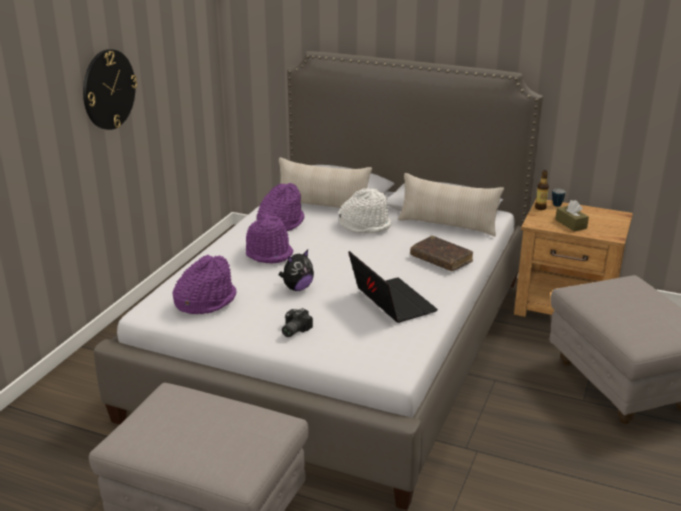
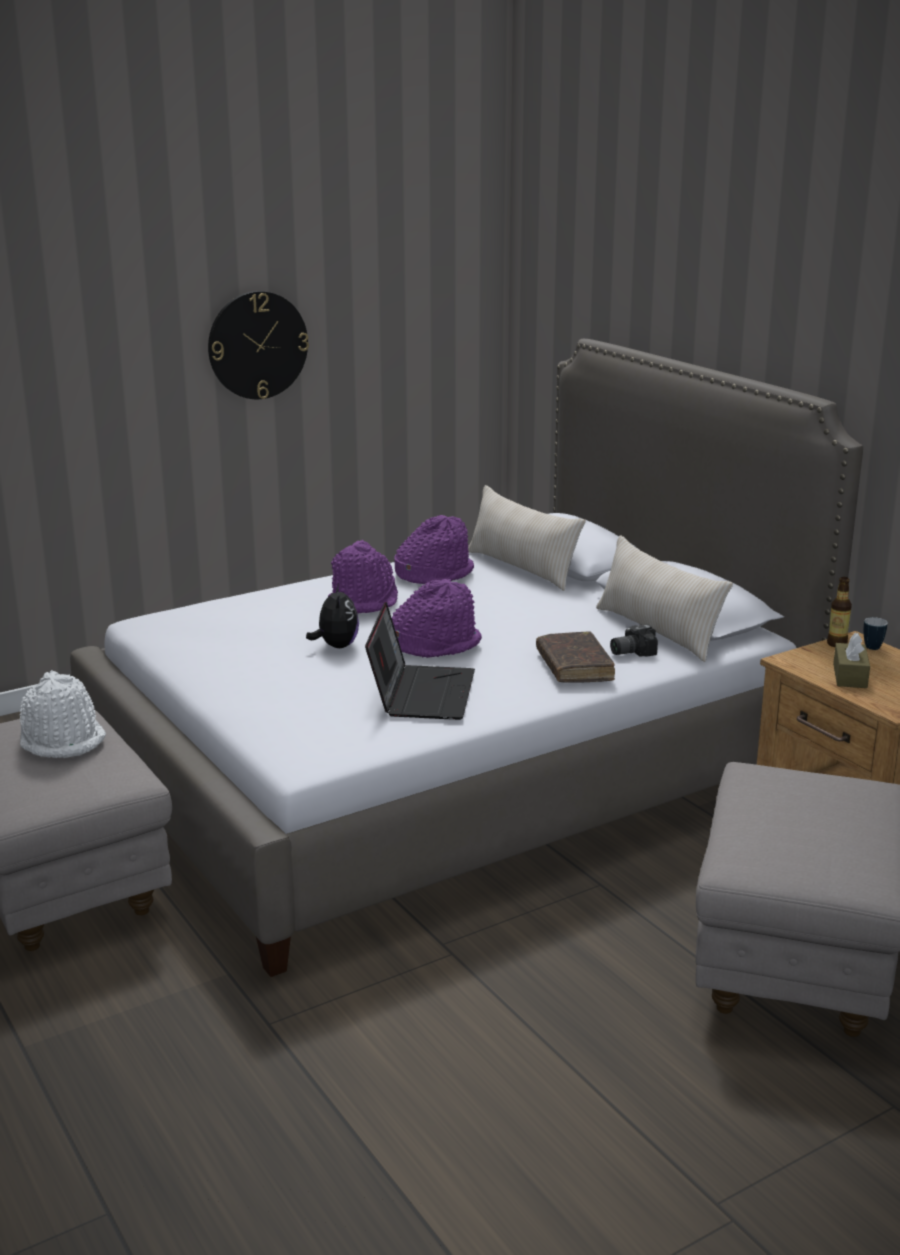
camera: 35 degrees right, 5 degrees down
purple hat [173,255,237,314] -> purple hat moved to [392,579,482,658]
plush toy [279,250,314,291] -> plush toy turned 90 degrees counterclockwise [306,583,359,648]
camera [282,308,313,337] -> camera moved to [610,624,658,657]
white hat [339,188,392,233] -> white hat moved to [19,670,106,758]

